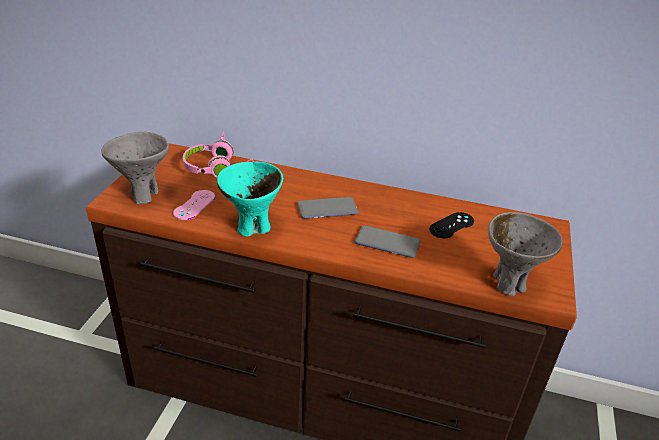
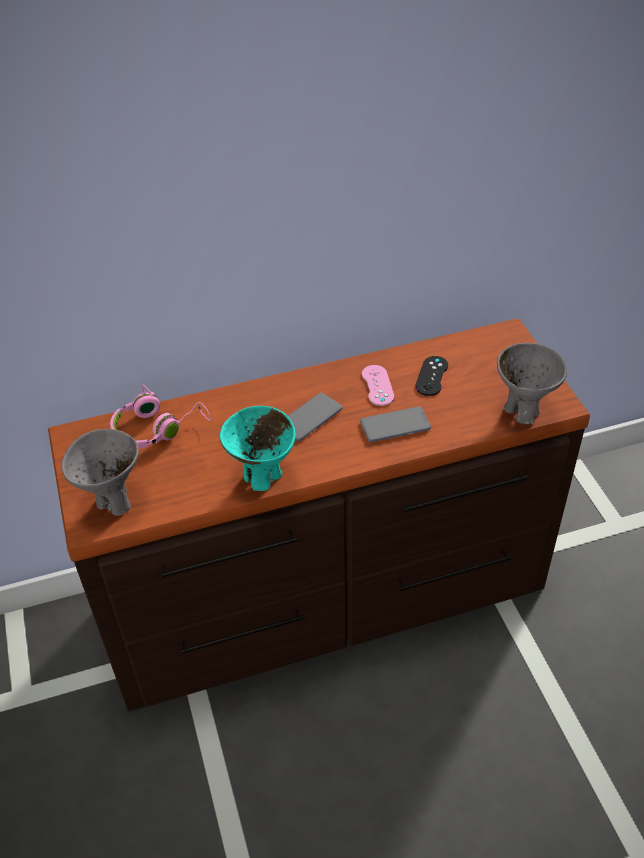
camera: 30 degrees left, 10 degrees up
pink game controller [173,190,215,220] -> pink game controller moved to [362,365,394,406]

